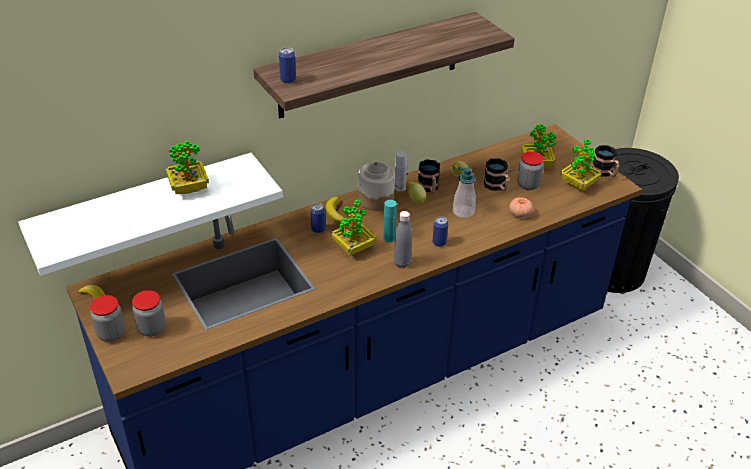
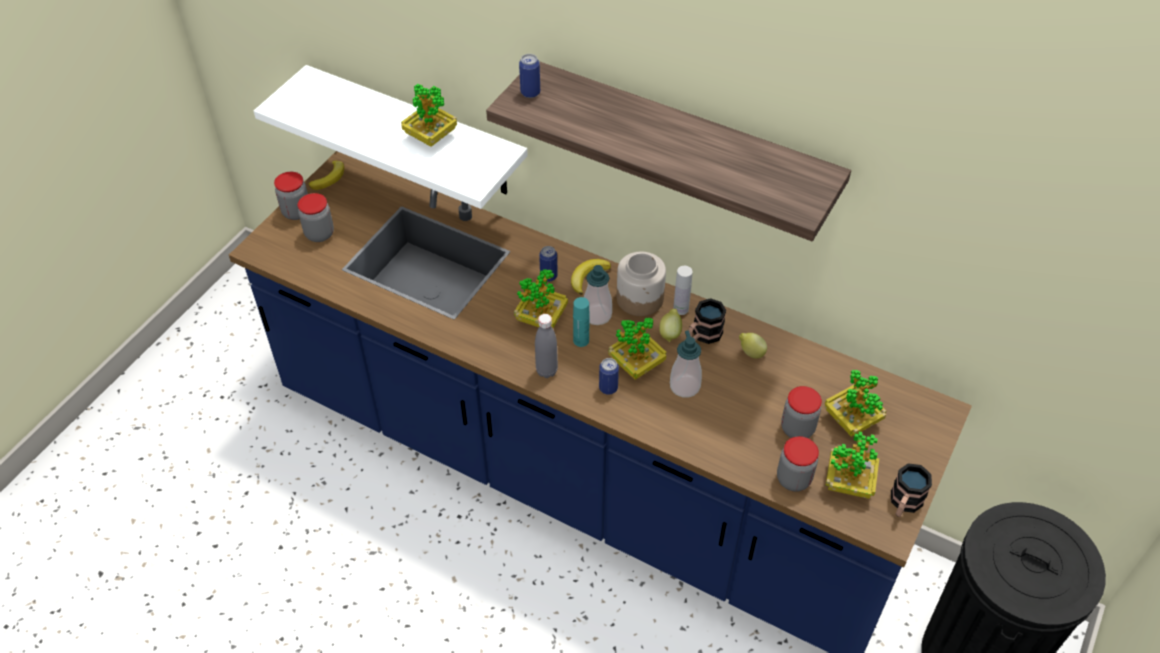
camera: 60 degrees right, 10 degrees up
mug [484,158,509,191] -> none
tomato [509,197,533,218] -> none
none -> soap dispenser [584,265,612,325]
none -> potted plant [608,318,667,380]
none -> jar [777,436,819,492]

